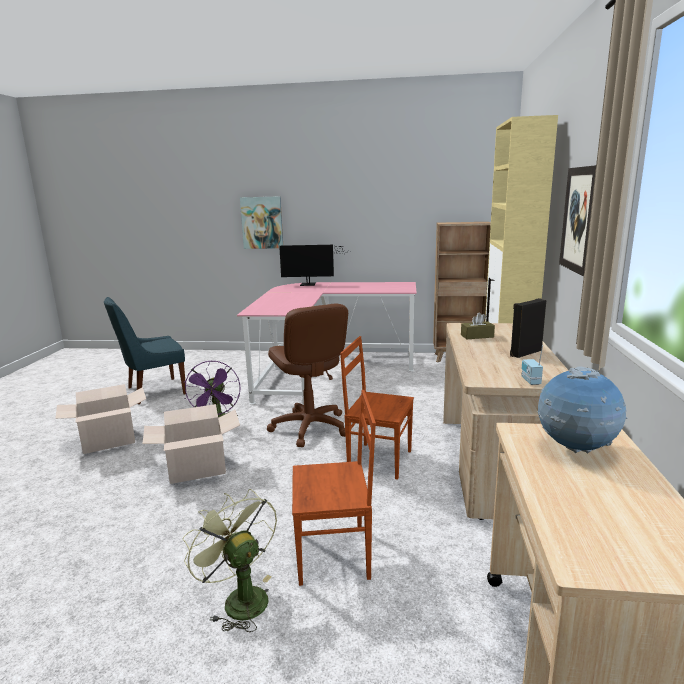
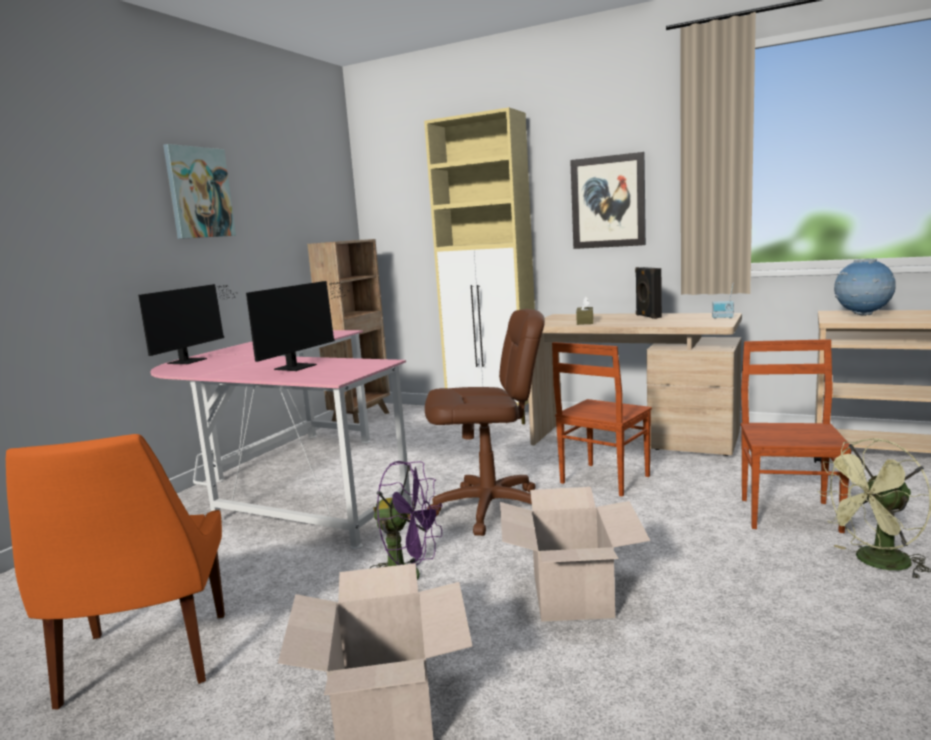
camera: 70 degrees left, 5 degrees down
blue chair [104,297,186,404] -> orange chair [6,434,225,710]
picture [240,196,283,249] -> picture moved to [163,144,236,239]
none -> monitor [246,281,349,371]

